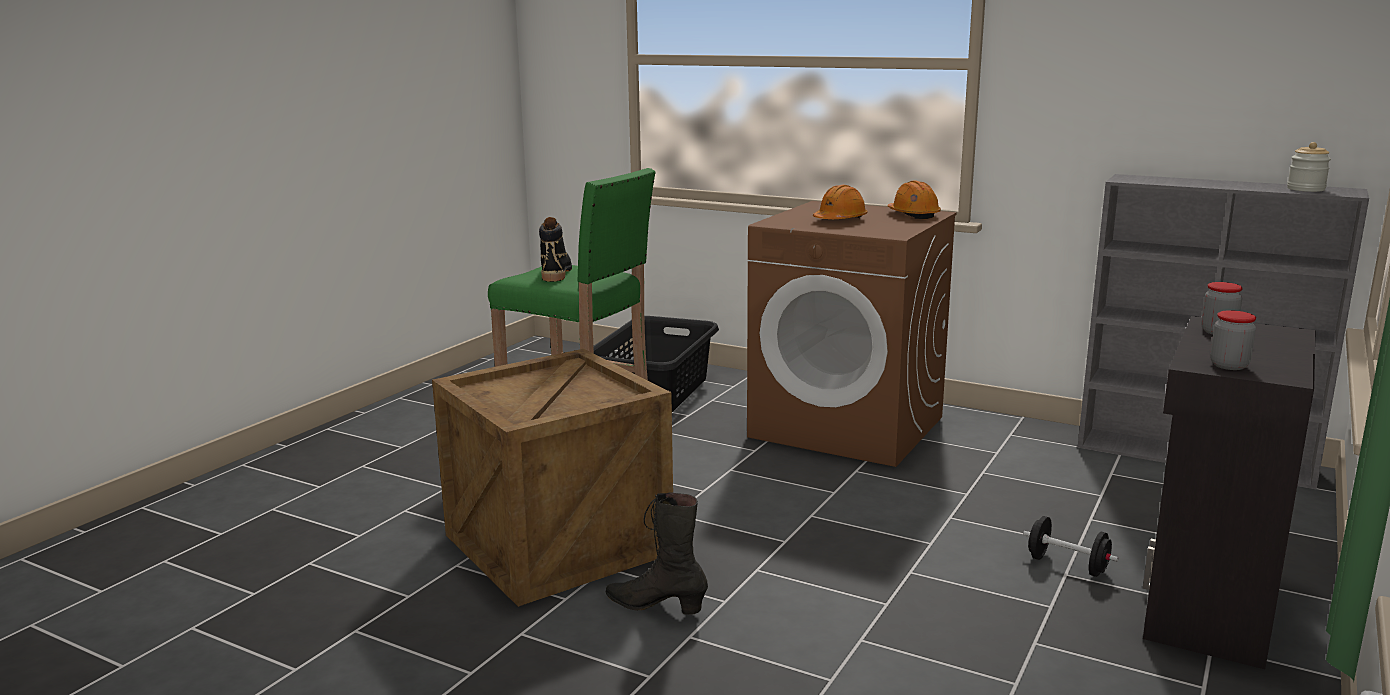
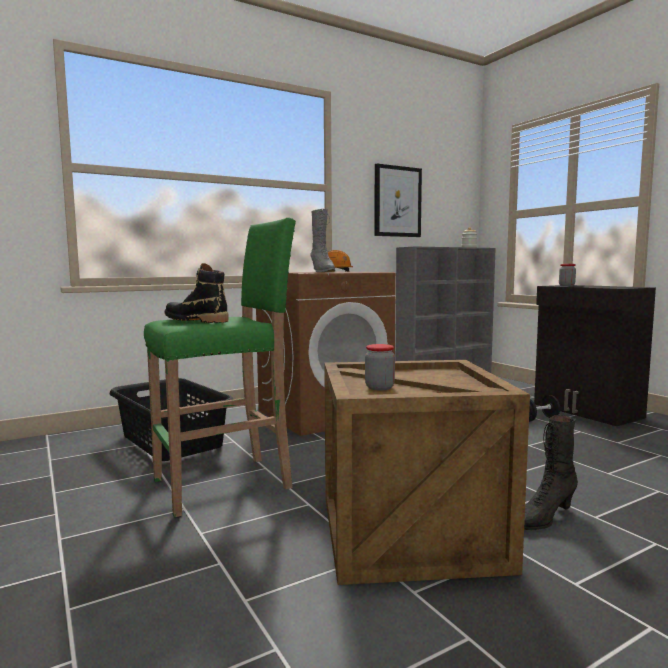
camera: 60 degrees left, 10 degrees down
orange hard hat [813,185,868,219] -> grey boot [310,209,335,272]
jar [1210,310,1256,370] -> jar moved to [365,344,395,390]
none -> picture [374,164,422,237]

